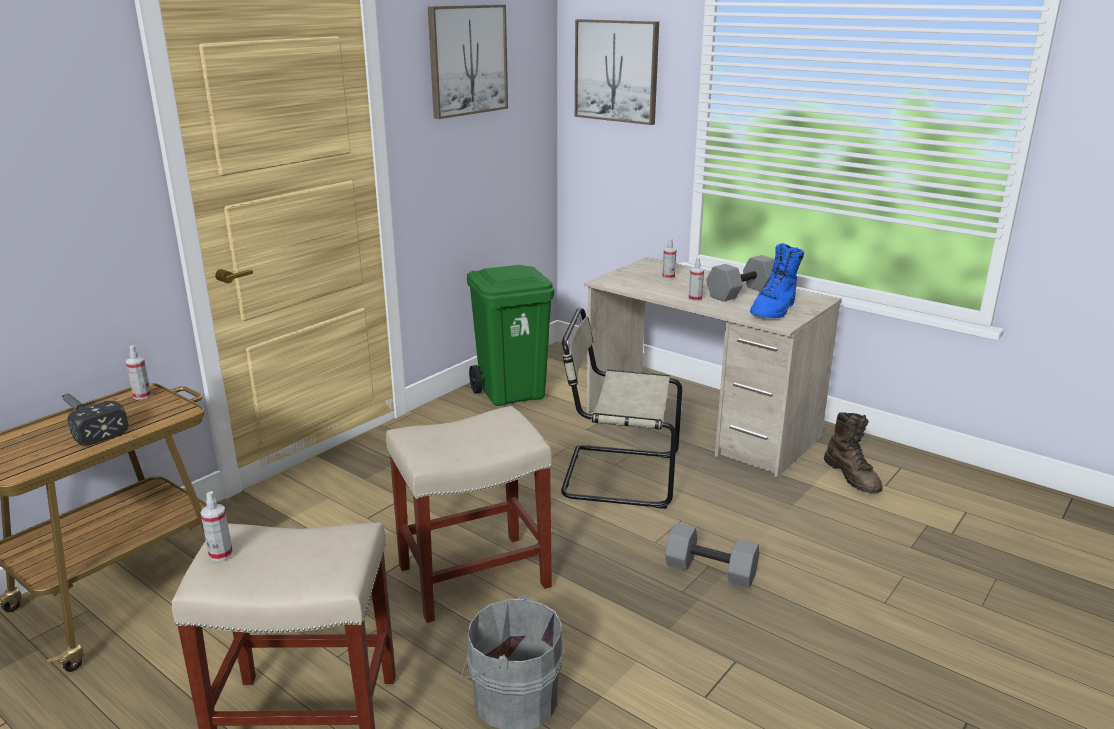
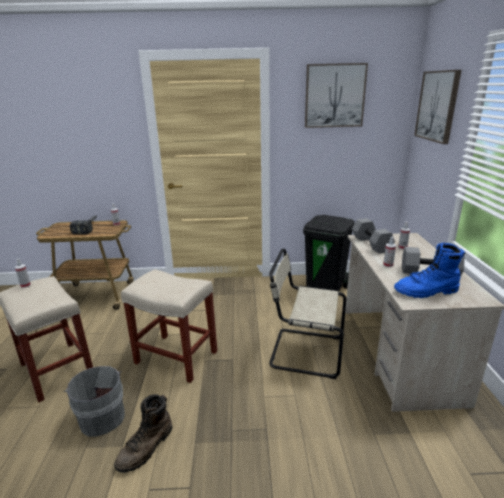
camera: 50 degrees right, 0 degrees up
green trash can [467,265,554,406] -> black trash can [303,215,355,291]
beige chair [561,308,682,509] -> beige chair turned 45 degrees counterclockwise [269,248,346,379]
grey dumbbell [665,523,759,588] -> grey dumbbell moved to [352,218,395,253]
brown boot [824,412,883,493] -> brown boot moved to [114,394,172,473]

